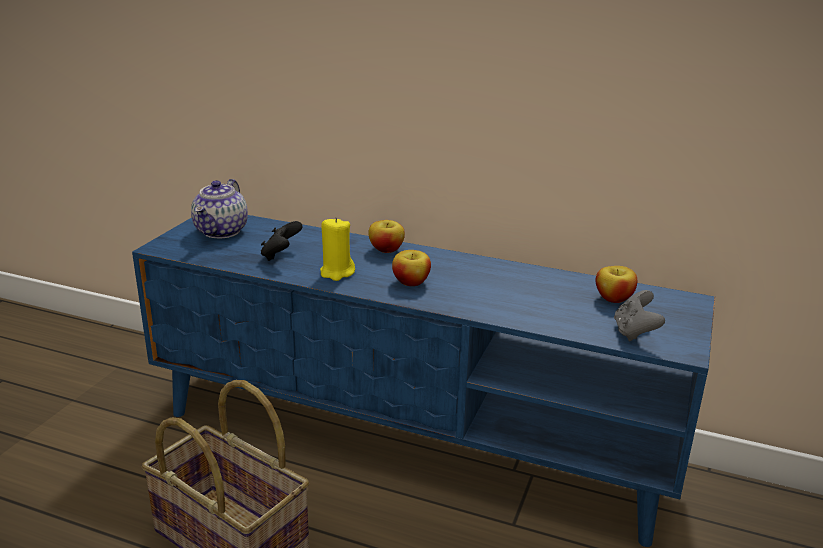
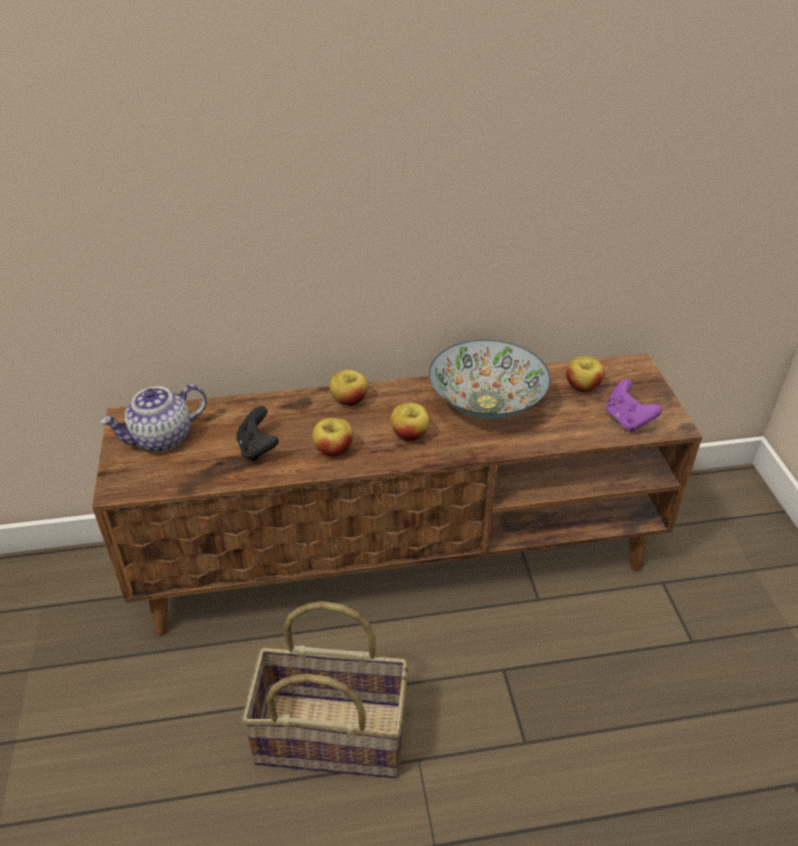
camera: 30 degrees left, 15 degrees up
blue tv stand [132,215,715,547] -> brown tv stand [92,354,702,636]
teapot [191,179,248,238] -> teapot turned 75 degrees clockwise [100,384,207,452]
yellow candle [320,217,355,281] -> apple [312,418,353,457]
grey game controller [614,290,665,341] -> purple game controller [606,379,662,432]
none -> bowl [429,340,550,419]

